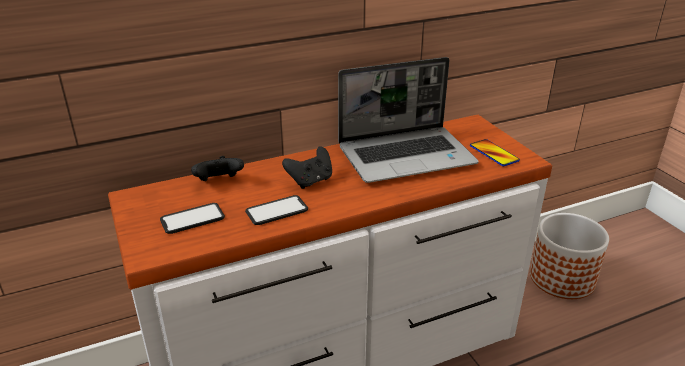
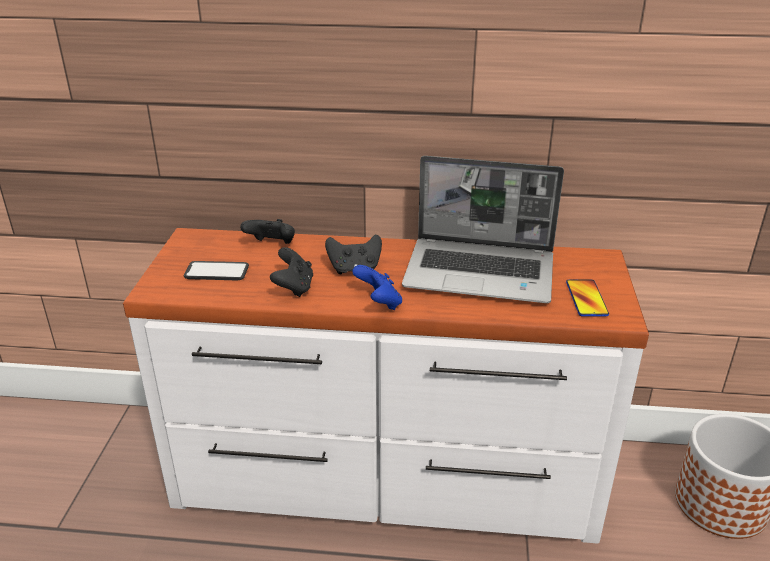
camera: 30 degrees right, 0 degrees up
phone [245,195,308,225] -> black game controller [270,247,313,297]
none -> blue game controller [352,265,402,310]

